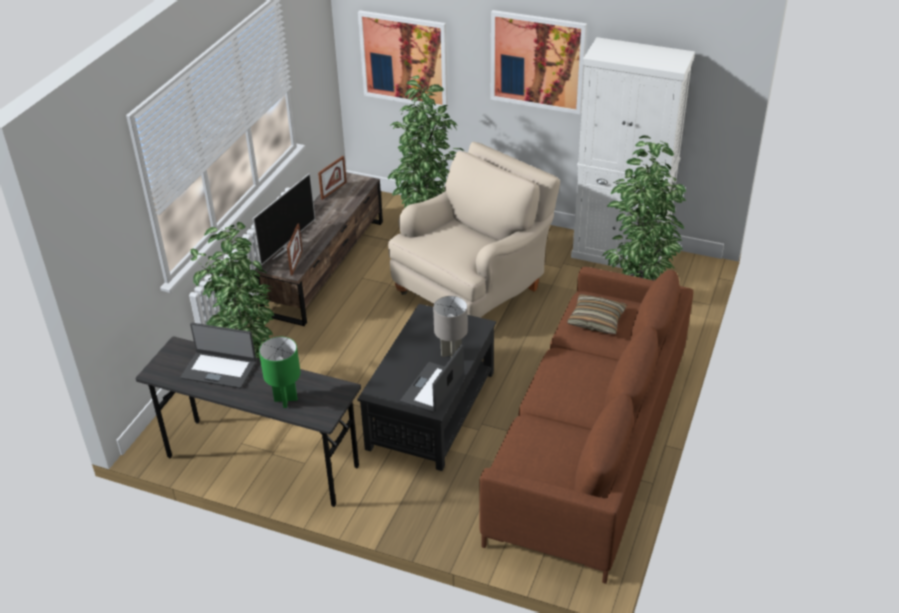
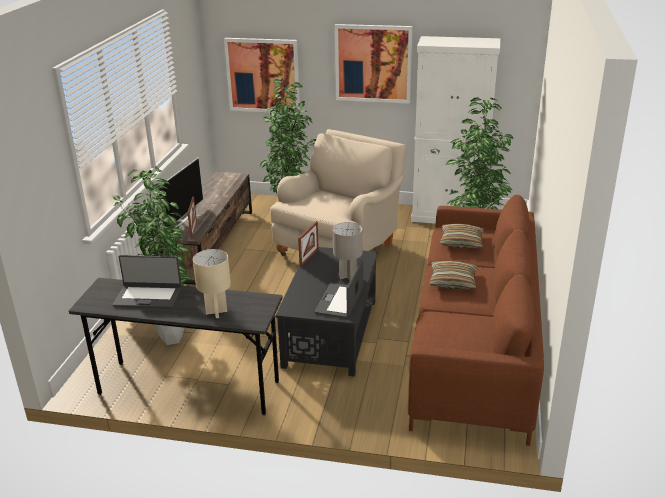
camera: 10 degrees left, 10 degrees down
green table lamp [259,337,301,408] -> beige table lamp [193,249,231,318]
picture frame [318,156,347,200] -> picture frame moved to [298,221,319,266]
none -> pillow [429,261,477,289]

